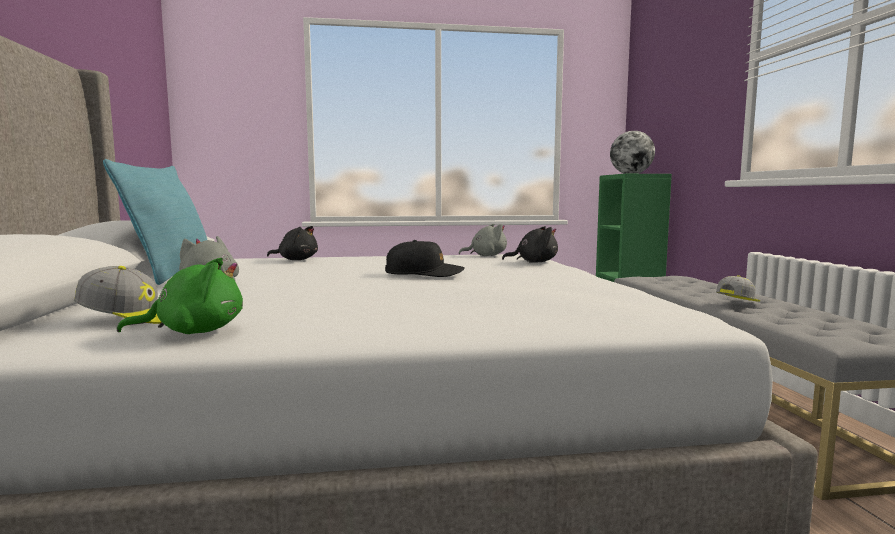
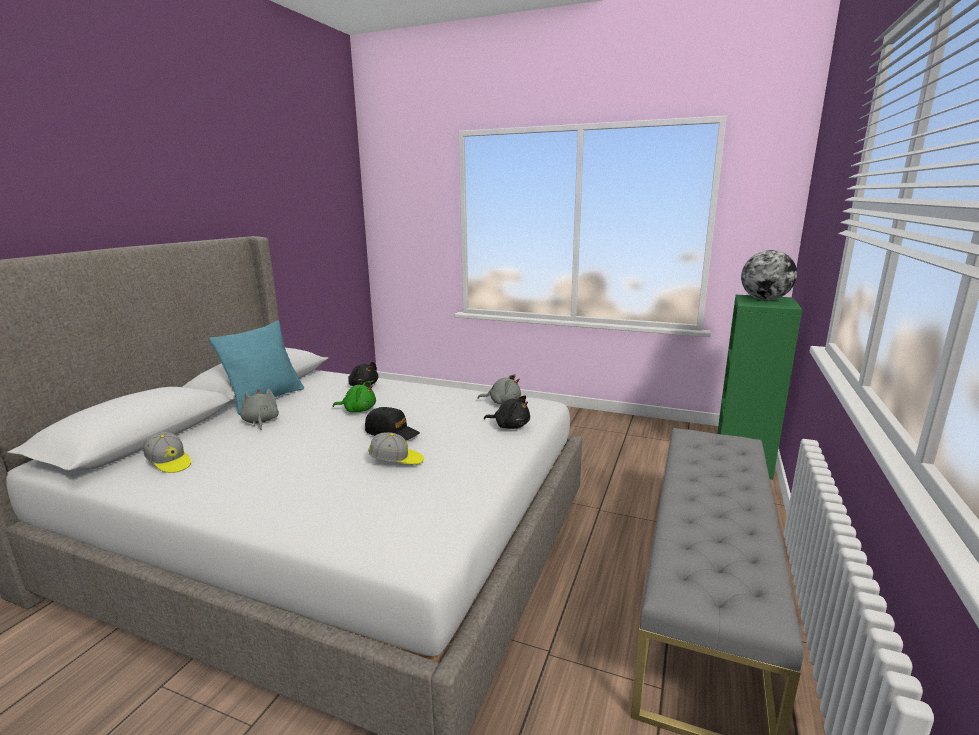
camera: 30 degrees right, 10 degrees up
green plush toy [117,258,243,334] -> green plush toy moved to [333,381,376,412]
cap [716,275,760,302] -> cap moved to [368,432,424,464]

